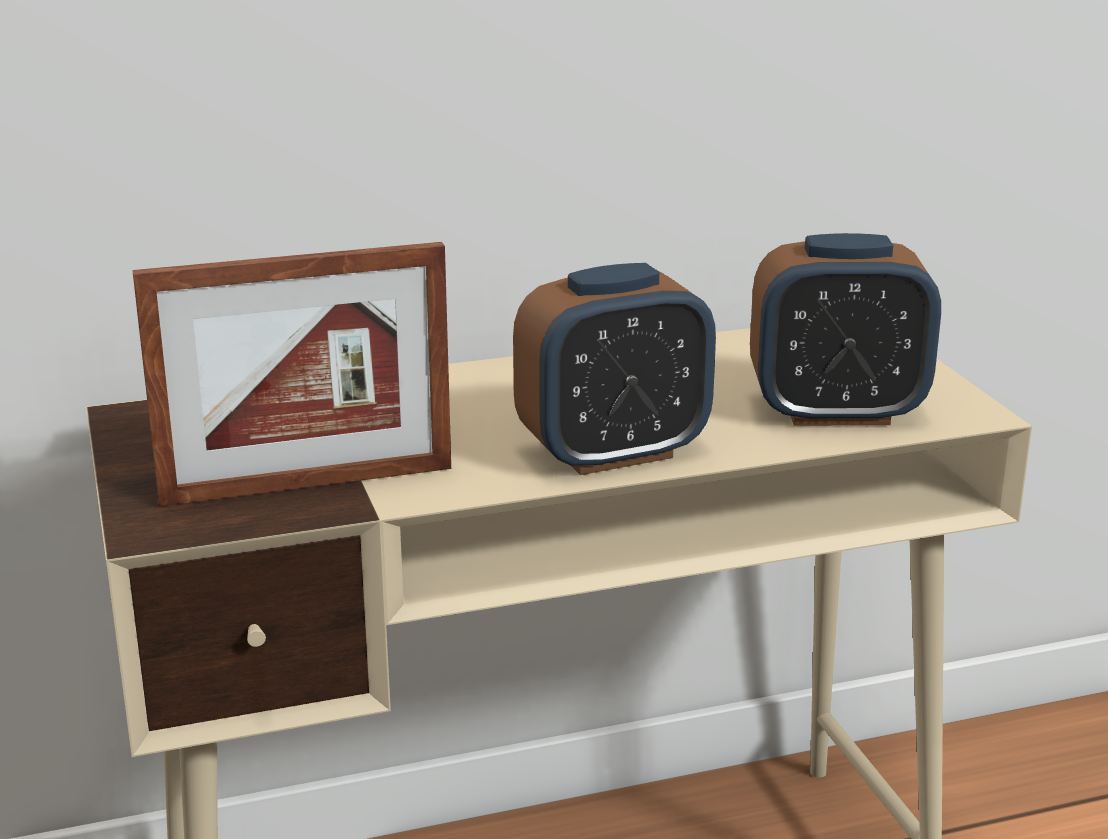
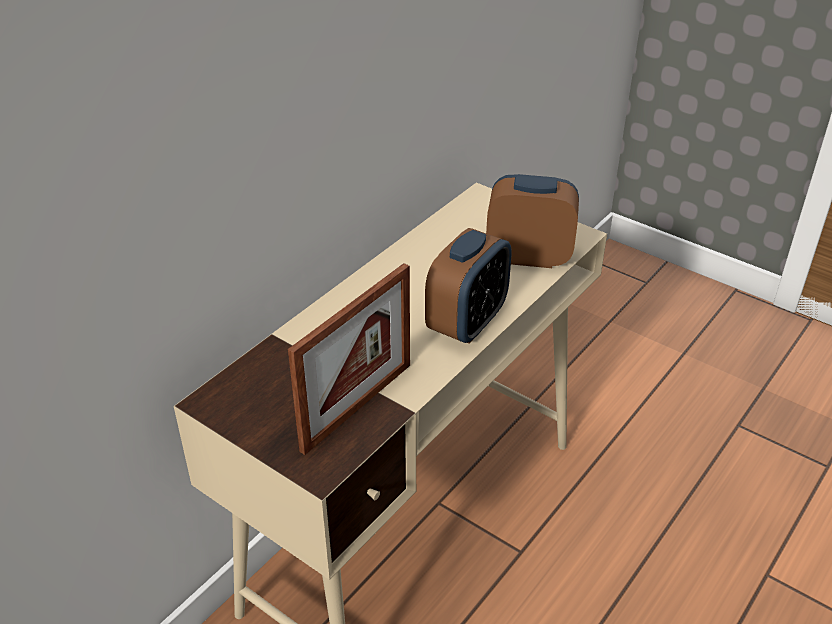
camera: 35 degrees left, 15 degrees up
alarm clock [750,233,941,426] -> alarm clock turned 135 degrees counterclockwise [486,174,579,268]

